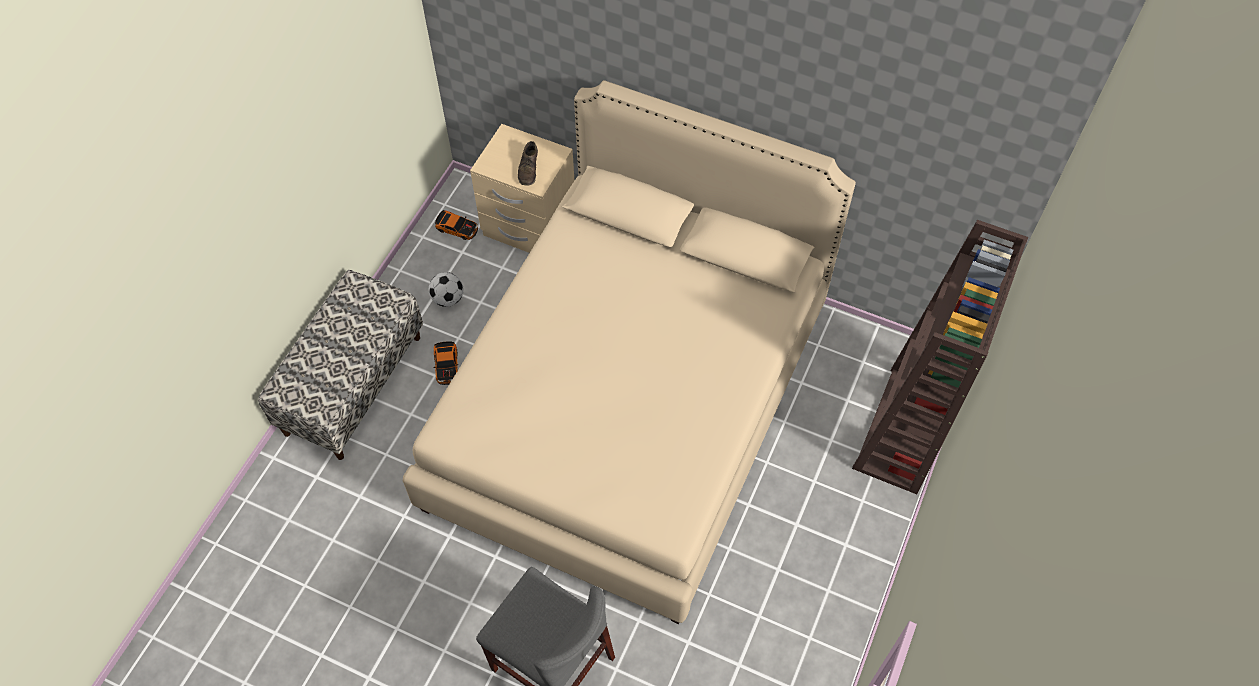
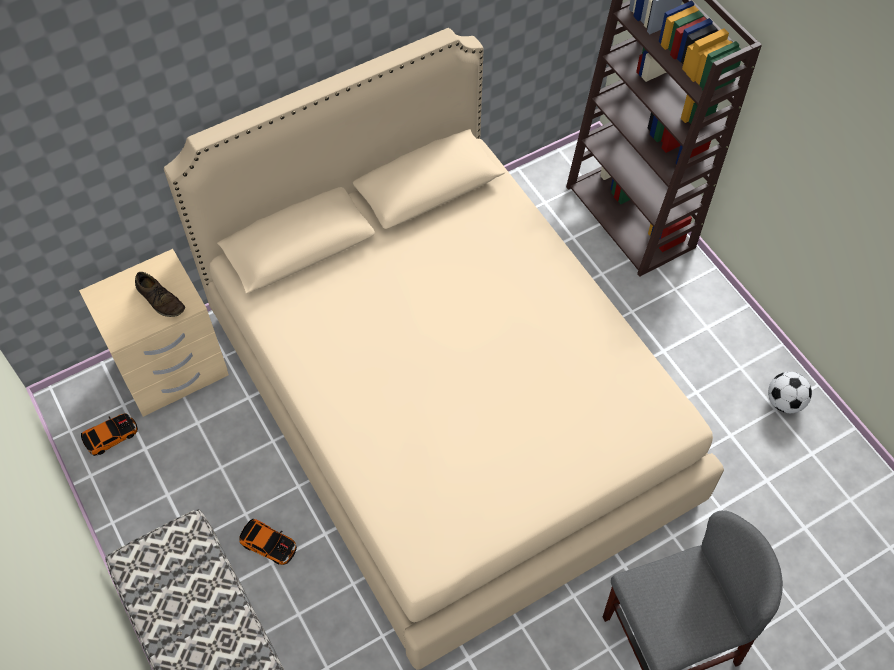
camera: 55 degrees left, 0 degrees up
football [429,272,463,307] -> football moved to [768,372,812,413]

